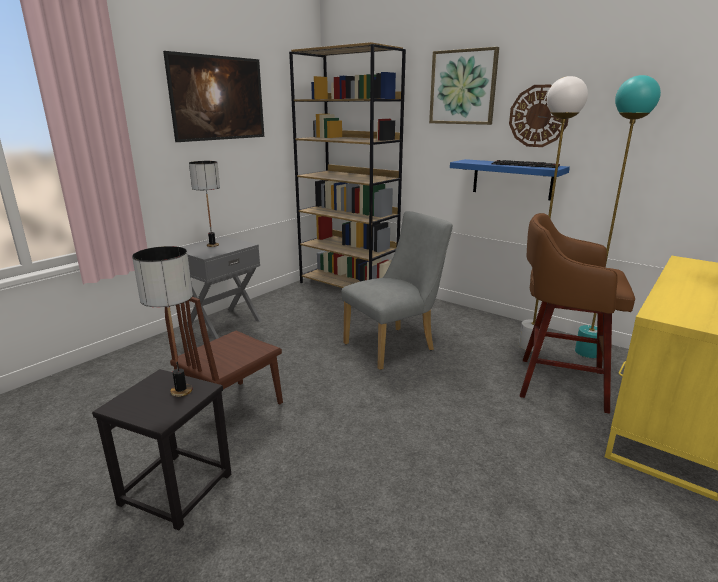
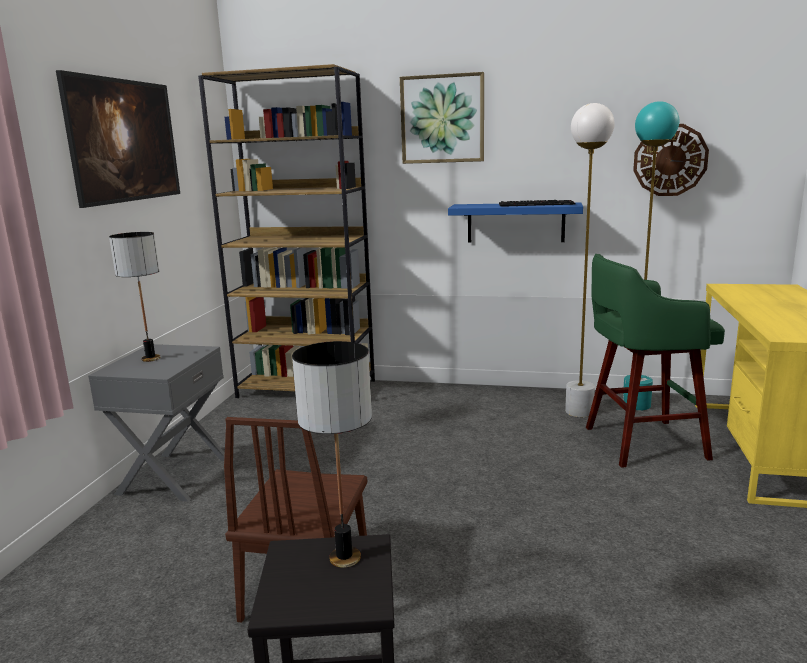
camera: 25 degrees left, 5 degrees down
grey chair [341,211,453,370] -> none
wall clock [509,84,568,147] -> wall clock moved to [633,124,709,196]
brown stool [520,213,635,414] -> green stool [586,254,725,468]

